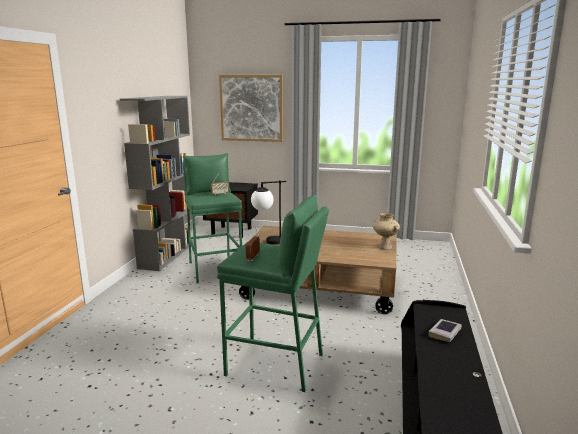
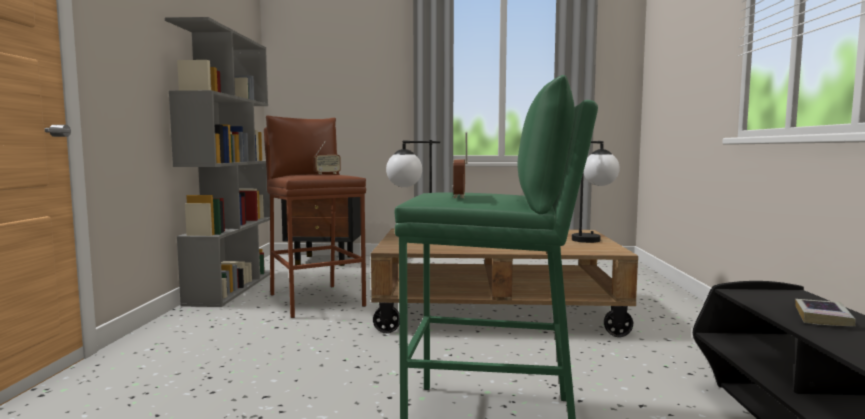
camera: 10 degrees left, 10 degrees down
green stool [182,153,242,283] -> brown stool [264,116,366,318]
picture [219,75,283,142] -> none
beige vase [373,213,400,249] -> table lamp [572,141,620,243]

